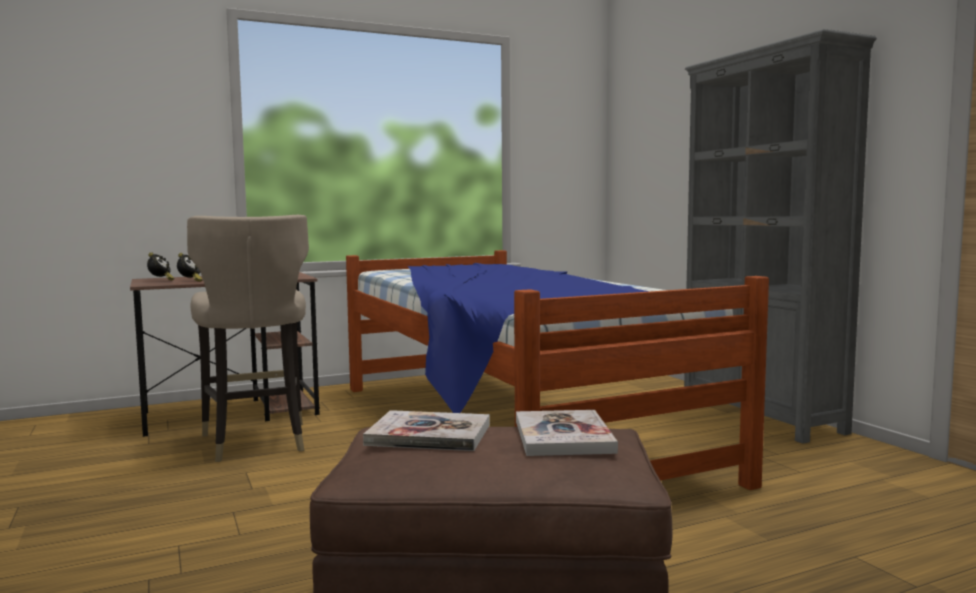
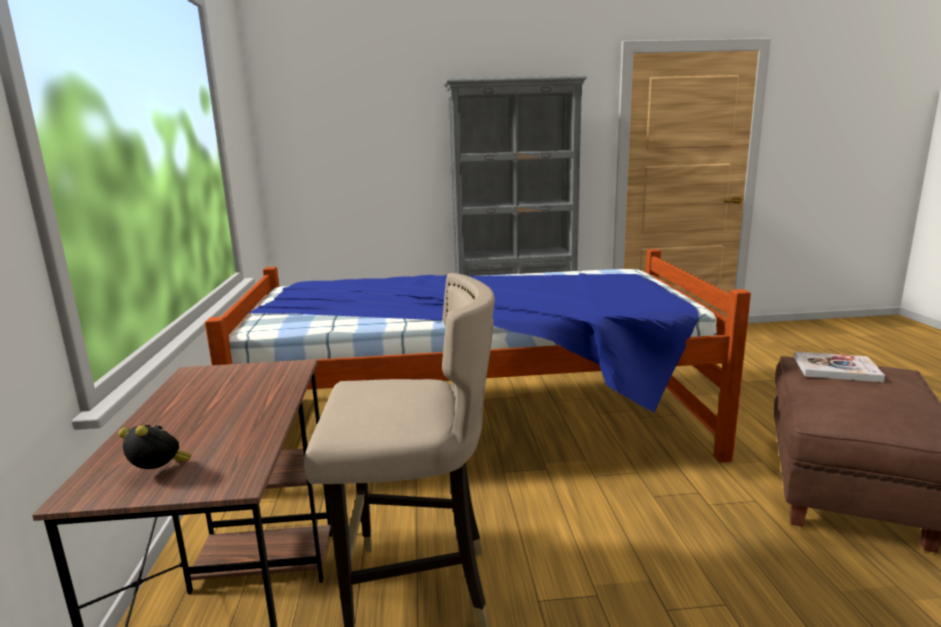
camera: 70 degrees left, 10 degrees up
alarm clock [177,253,203,282] -> none
book [363,410,490,451] -> none

